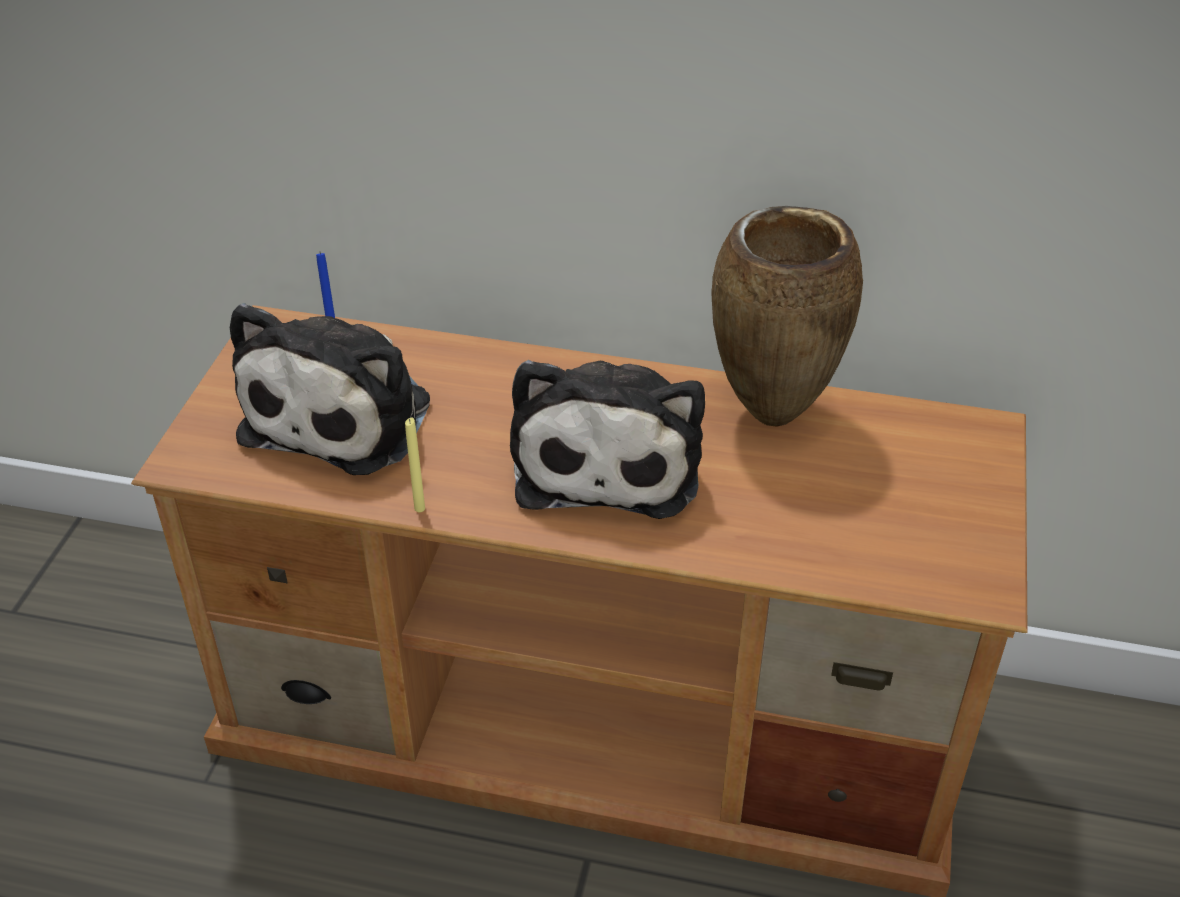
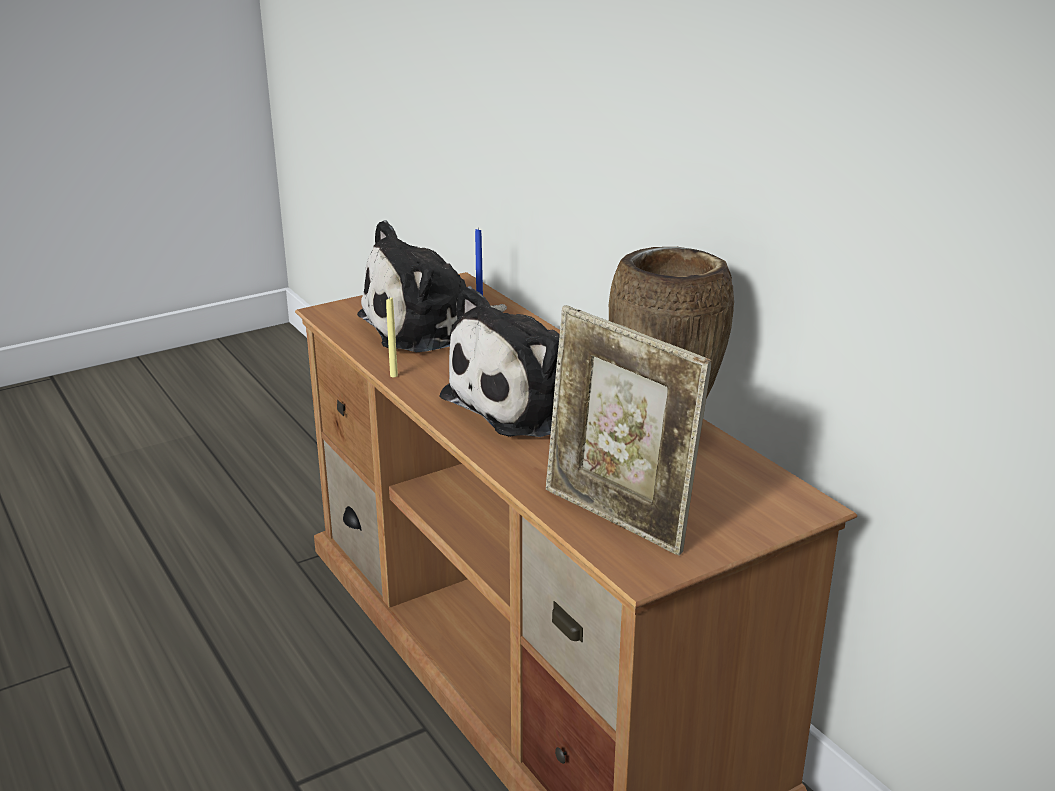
camera: 45 degrees right, 15 degrees down
none -> picture frame [546,305,712,556]

